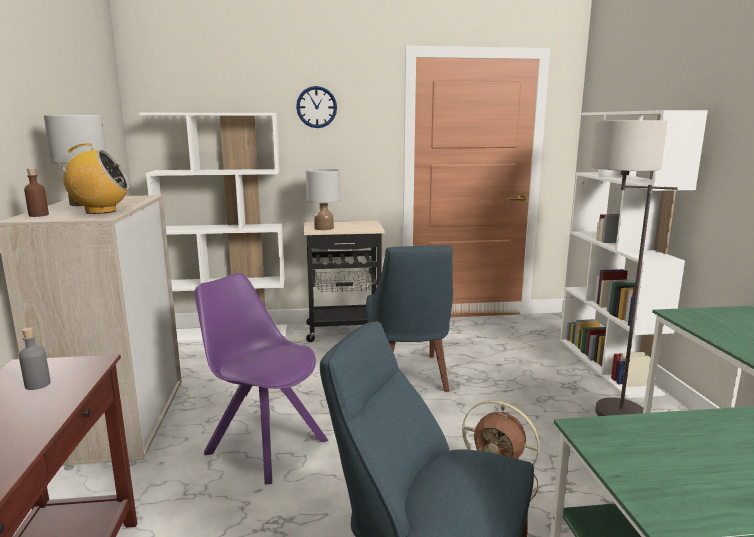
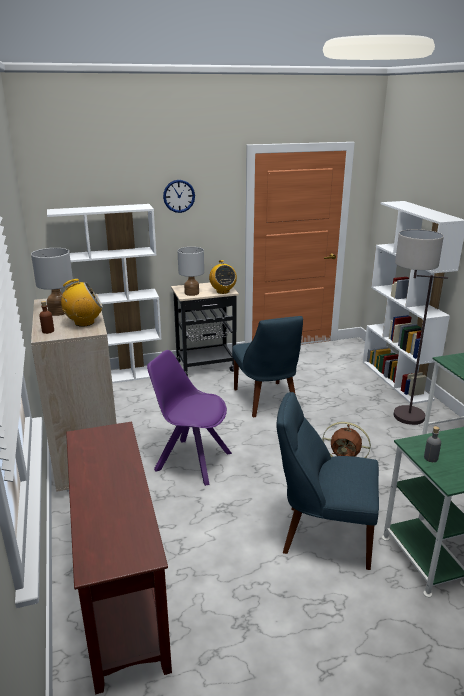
camera: 10 degrees left, 10 degrees up
grey bottle [19,327,51,390] -> grey bottle moved to [424,426,441,462]
none -> radio [209,260,237,294]

